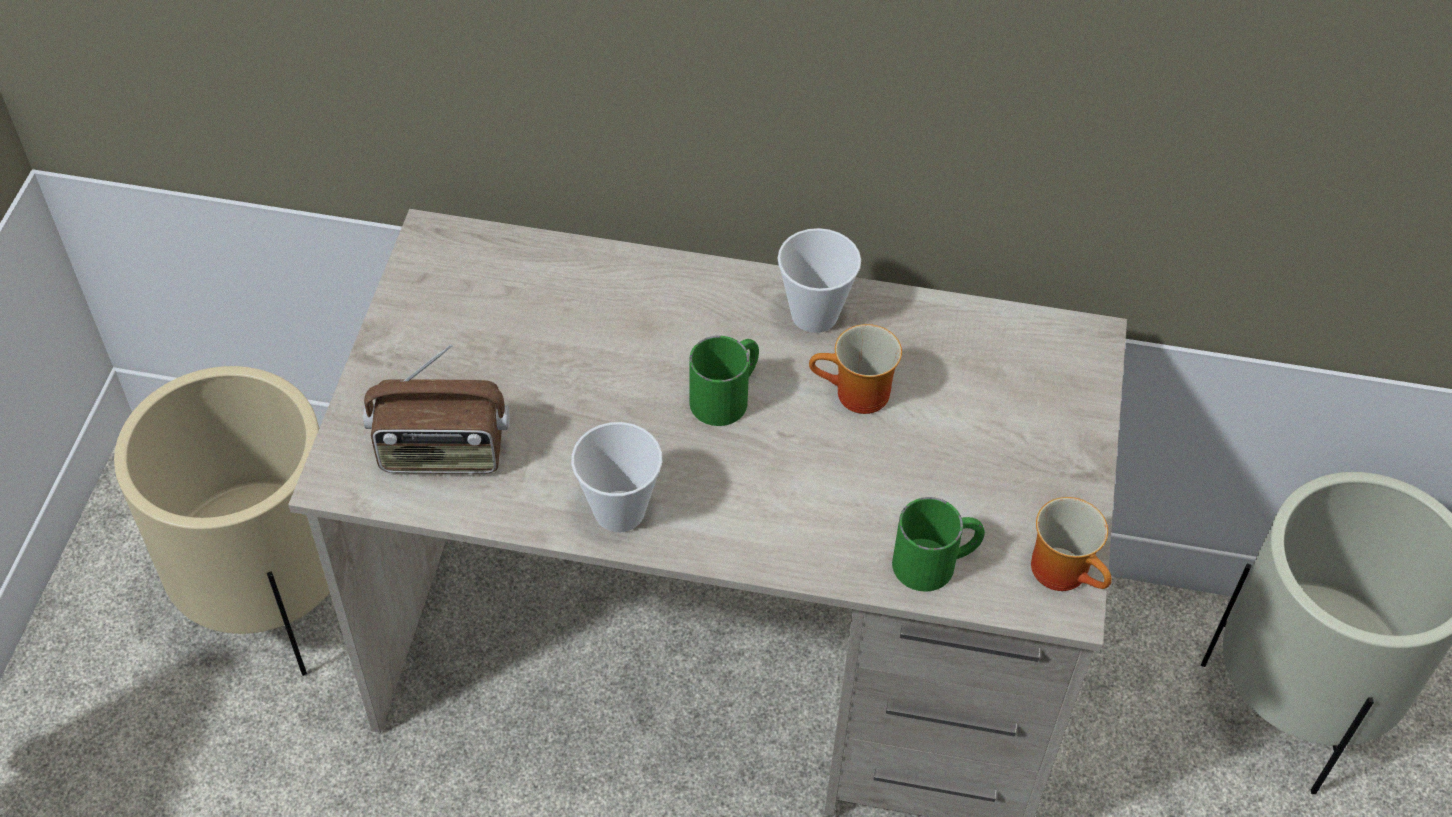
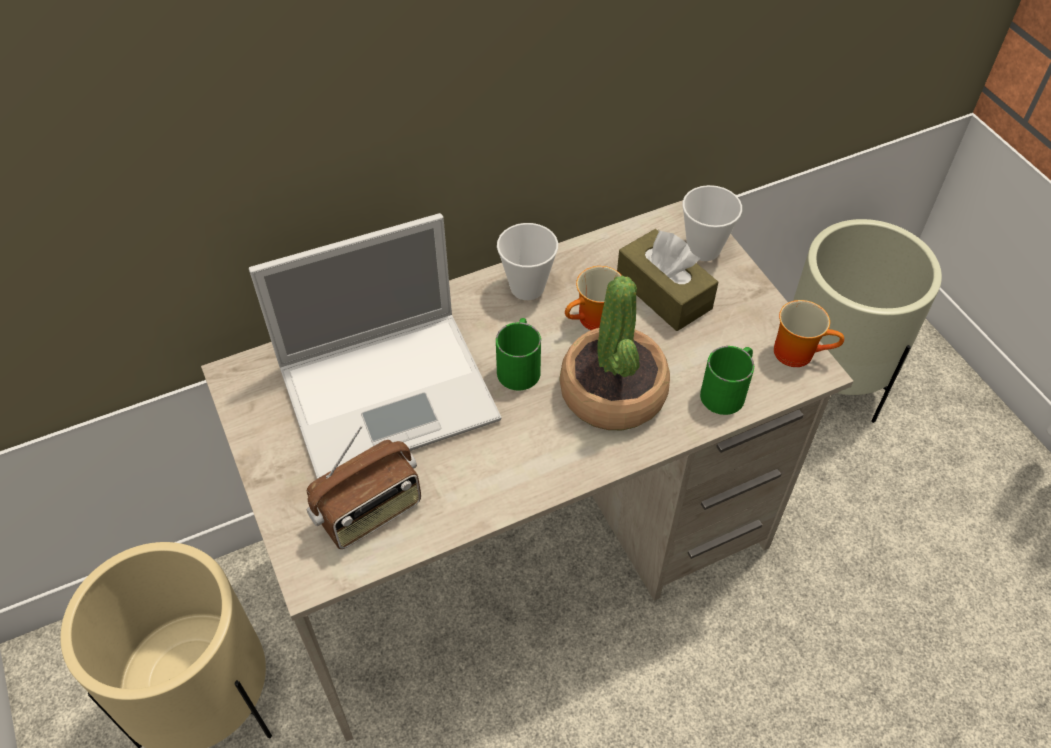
camera: 35 degrees left, 0 degrees up
cup [571,422,662,532] -> cup moved to [682,185,742,261]
none -> laptop [249,213,502,479]
none -> potted plant [560,275,670,430]
none -> brown tissue box [617,229,718,331]

